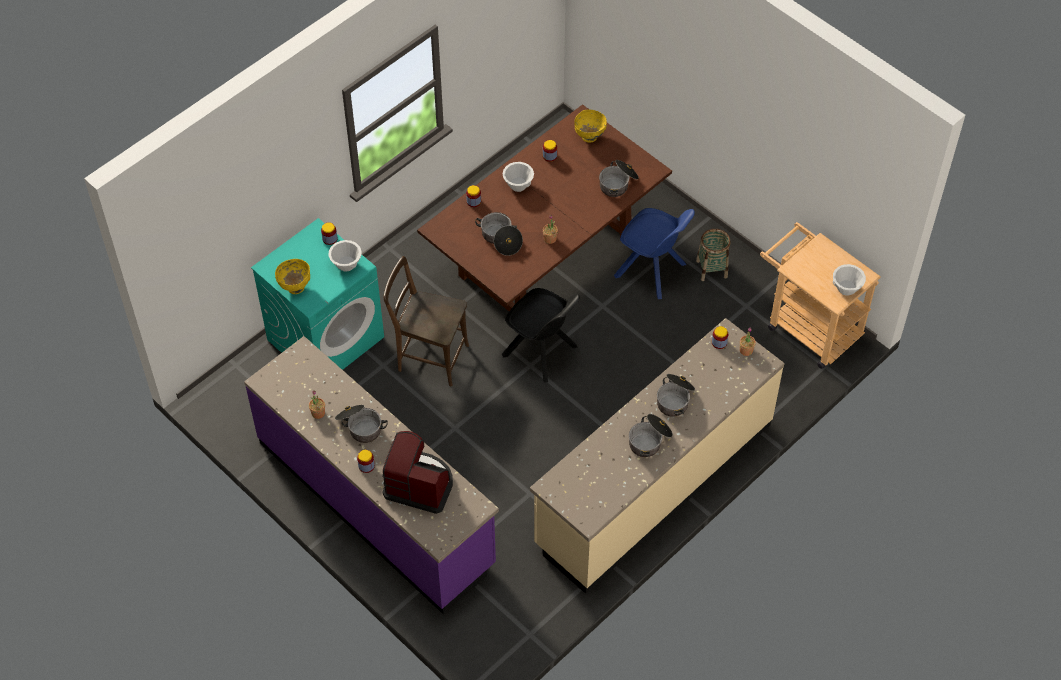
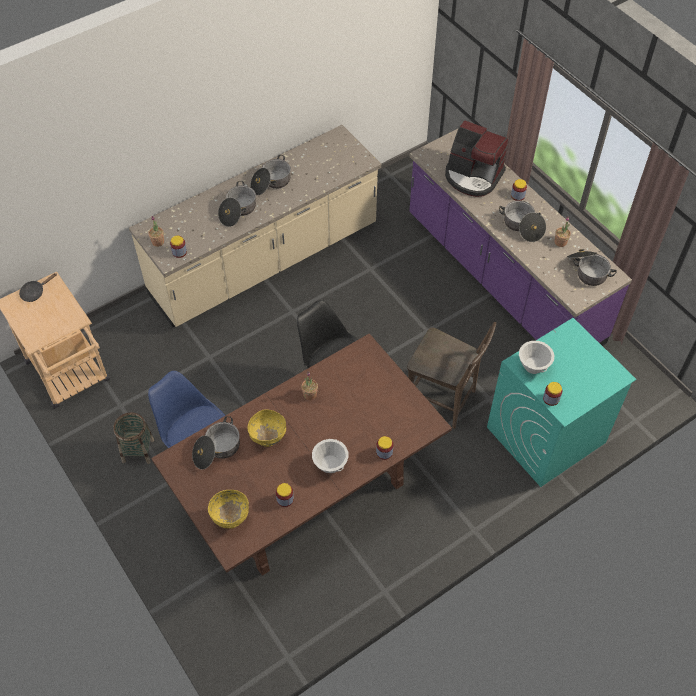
camera: 170 degrees left, 0 degrees up
yellow bowl [275,259,310,294] -> yellow bowl moved to [248,410,286,447]
cooking pot [475,212,523,256] -> cooking pot moved to [567,249,617,286]
white bowl [833,264,866,296] -> black frying pan [19,273,57,302]

